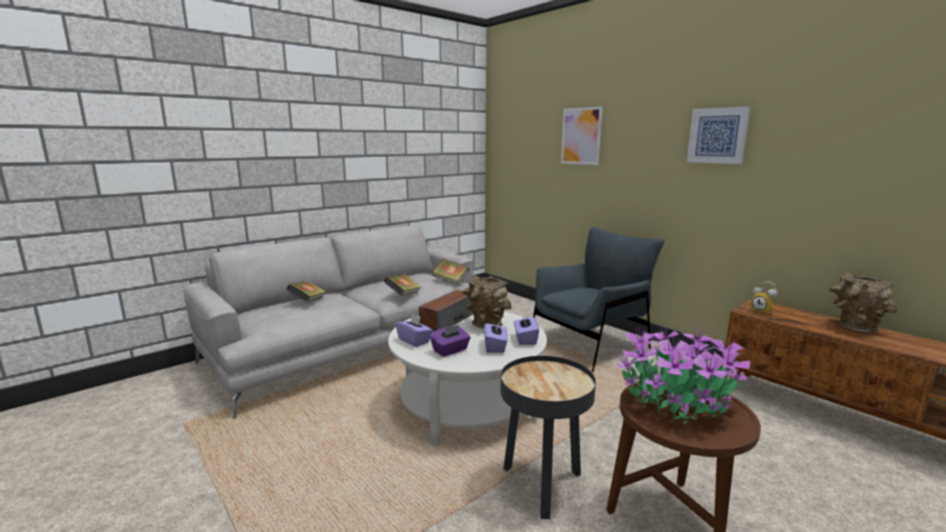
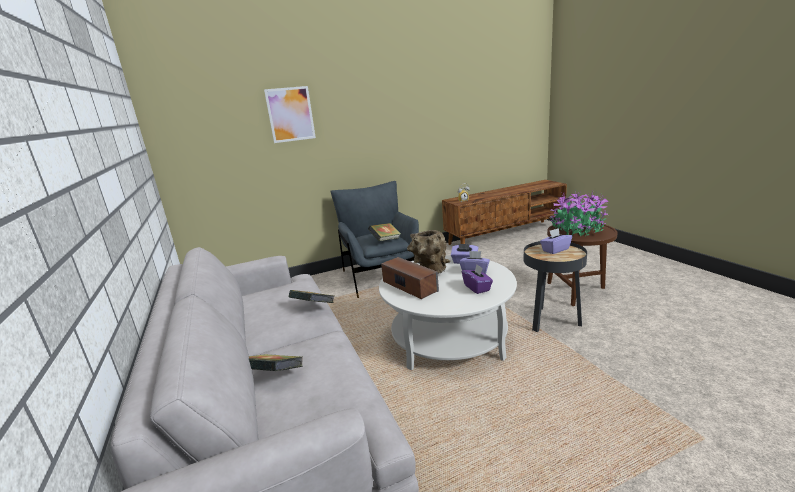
camera: 70 degrees left, 5 degrees up
purple tissue box [395,313,433,347] -> purple tissue box moved to [540,228,572,254]
book [432,259,469,285] -> book moved to [368,223,401,241]
picture [687,106,751,164] -> none
brown vase [829,273,897,332] -> none

